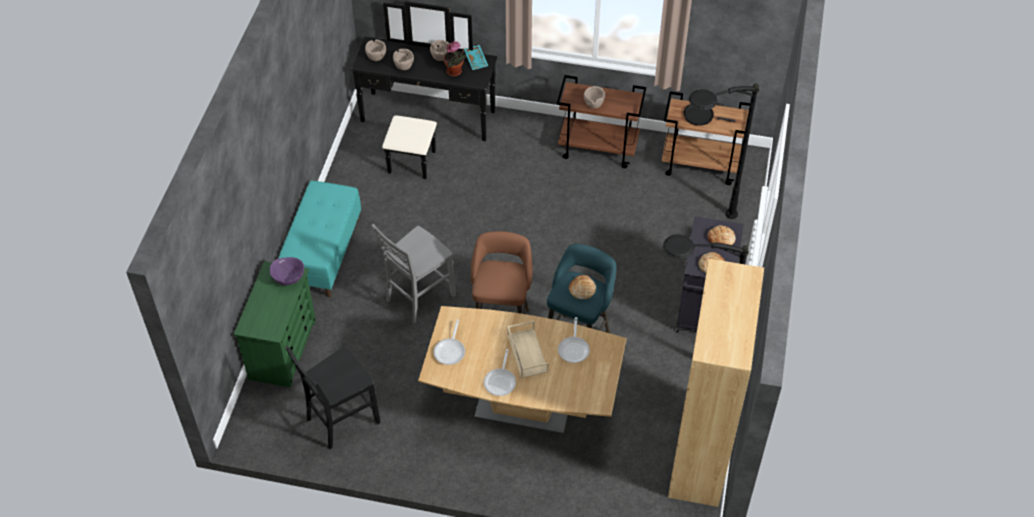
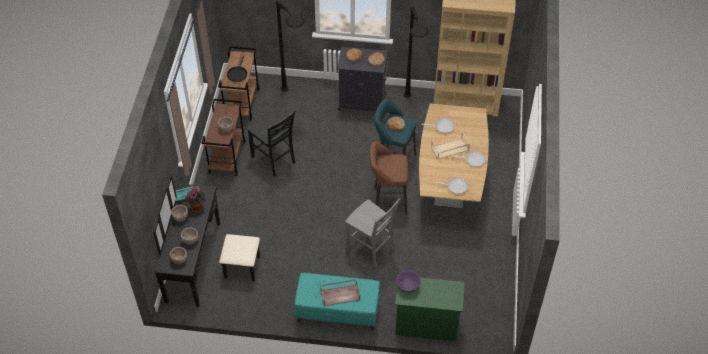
camera: 95 degrees left, 0 degrees up
black chair [285,346,380,449] -> black chair moved to [247,110,295,177]
none -> brown tray [320,279,360,306]

